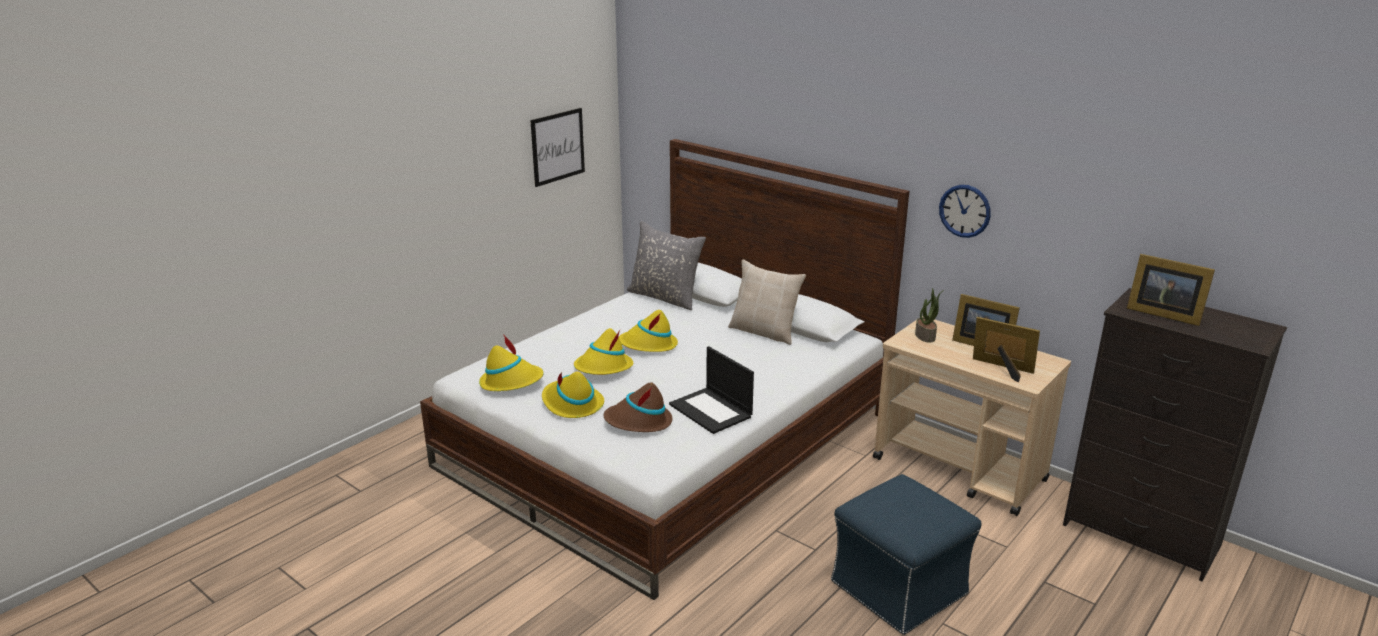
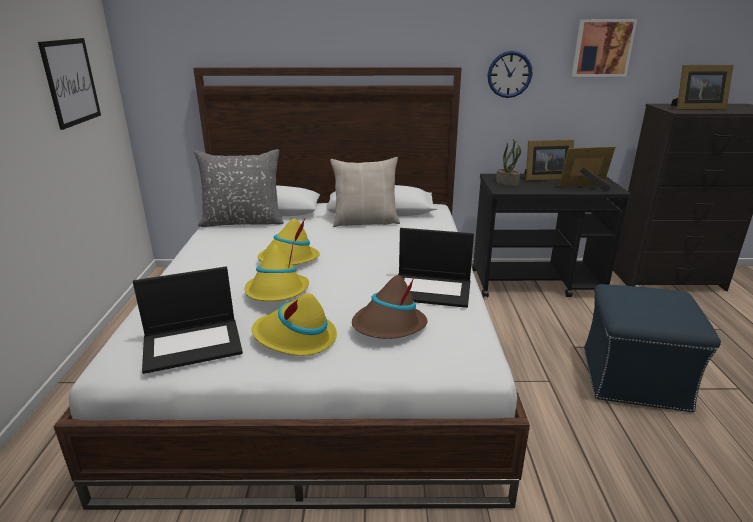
camera: 40 degrees left, 0 degrees up
yellow hat [479,334,544,391] -> laptop [133,267,243,374]
beige cart [873,316,1071,516] -> black cart [472,174,631,297]
none -> picture [572,19,637,77]

